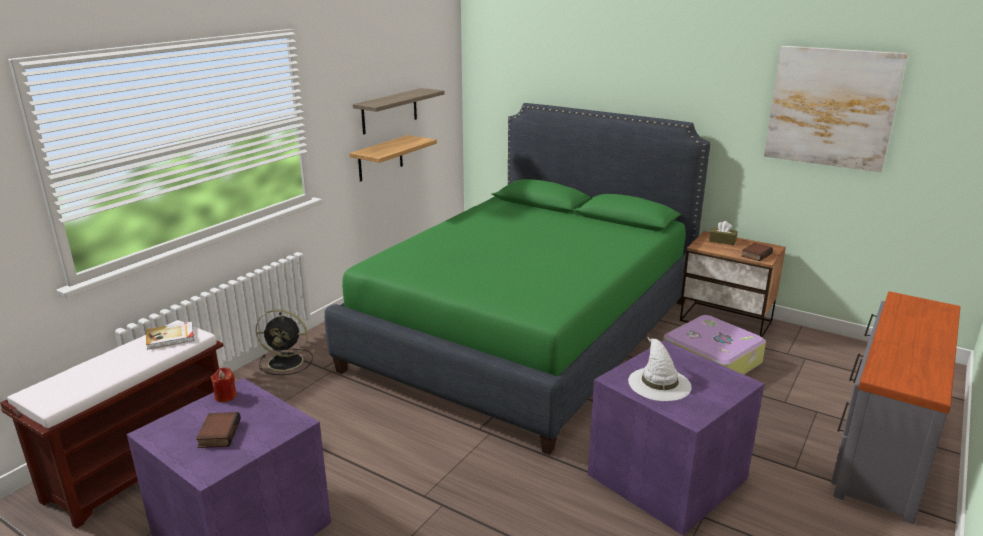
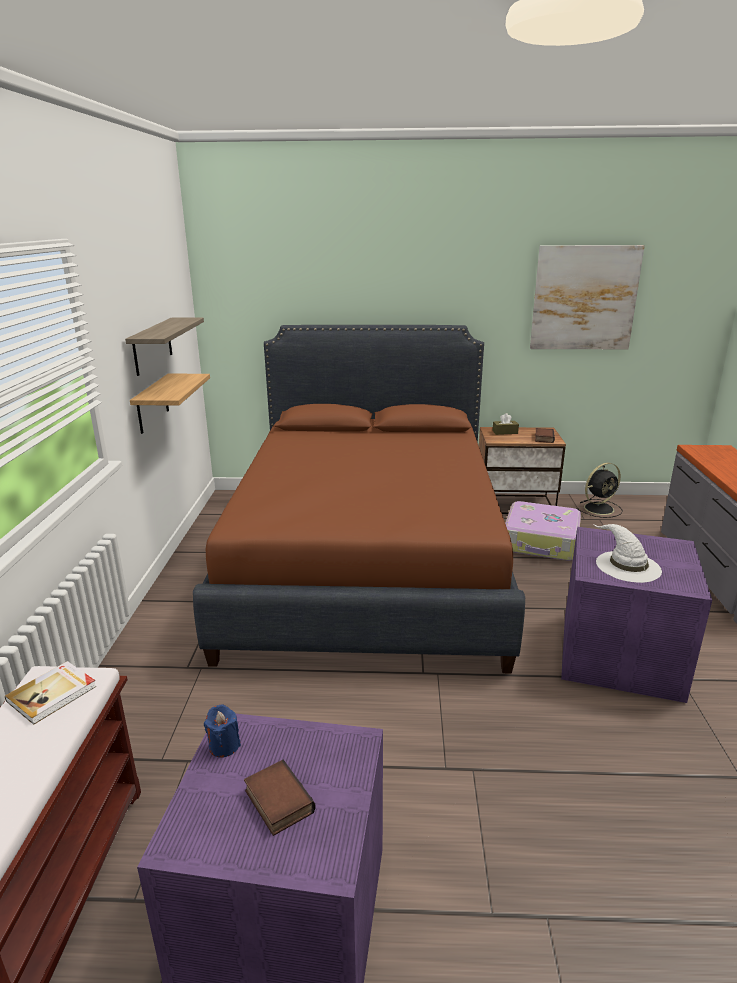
camera: 30 degrees left, 0 degrees up
red candle [211,367,237,402] -> blue candle [204,704,241,758]
black fan [256,309,313,375] -> black fan moved to [577,463,623,518]
green bed [325,103,710,455] -> brown bed [193,325,525,674]

